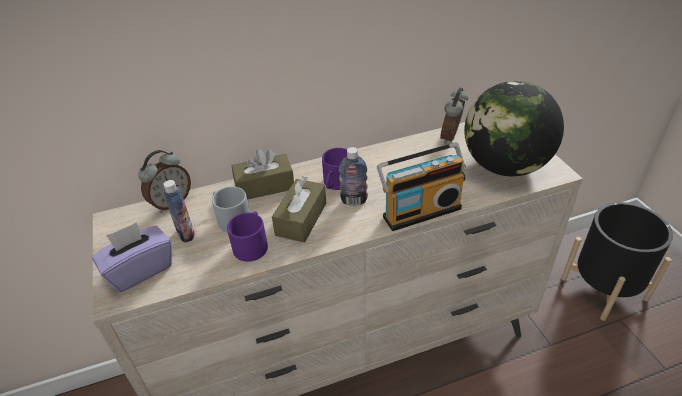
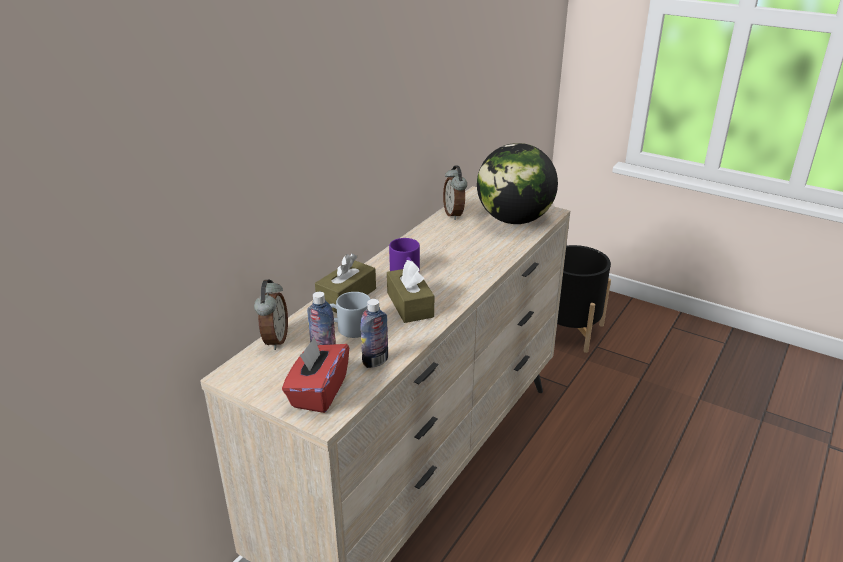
camera: 40 degrees left, 10 degrees down
purple tissue box [92,222,172,292] -> red tissue box [282,337,349,413]
purple mug [227,212,268,262] -> none
bottle [339,147,368,206] -> bottle moved to [361,299,388,368]
radio [377,142,466,231] -> none

